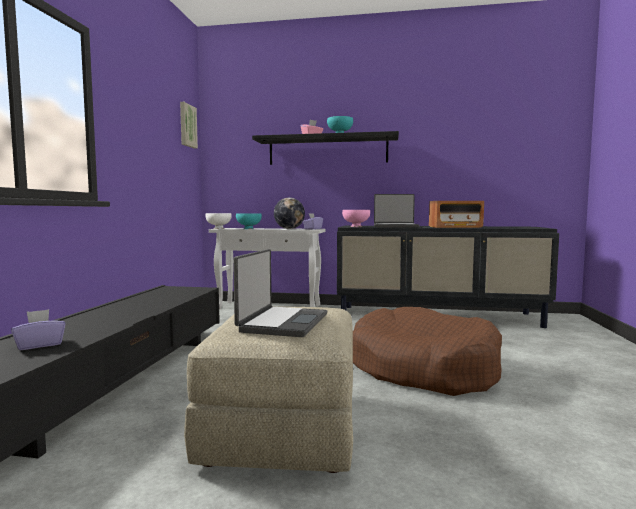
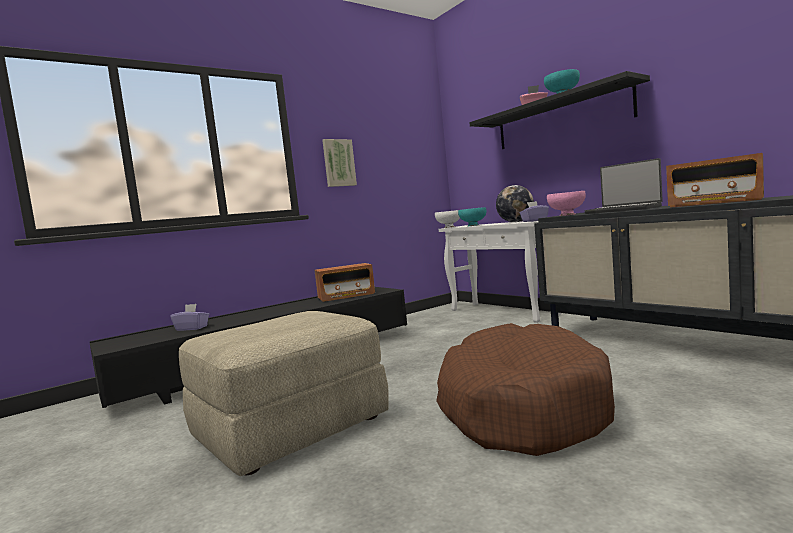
camera: 45 degrees right, 0 degrees up
picture [180,102,198,149] -> picture moved to [322,139,357,187]
laptop [233,249,327,337] -> none
none -> radio [315,263,375,302]

